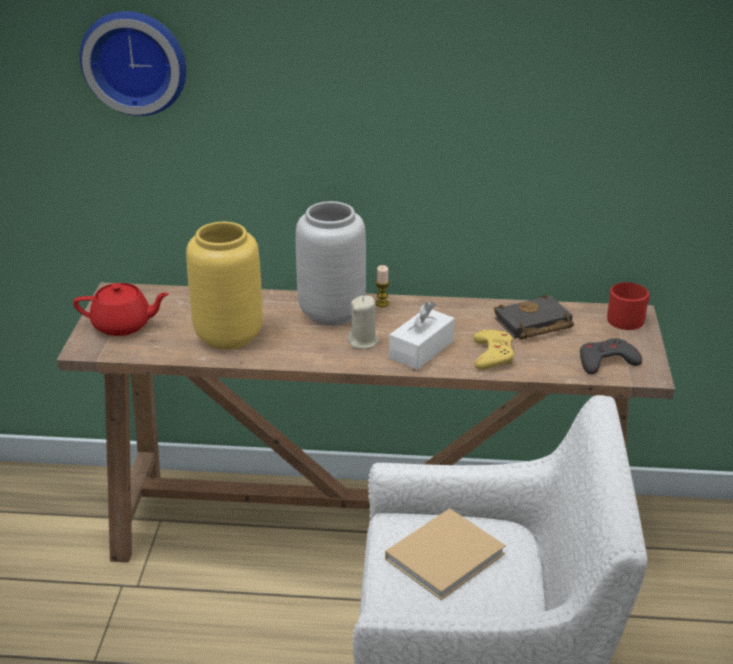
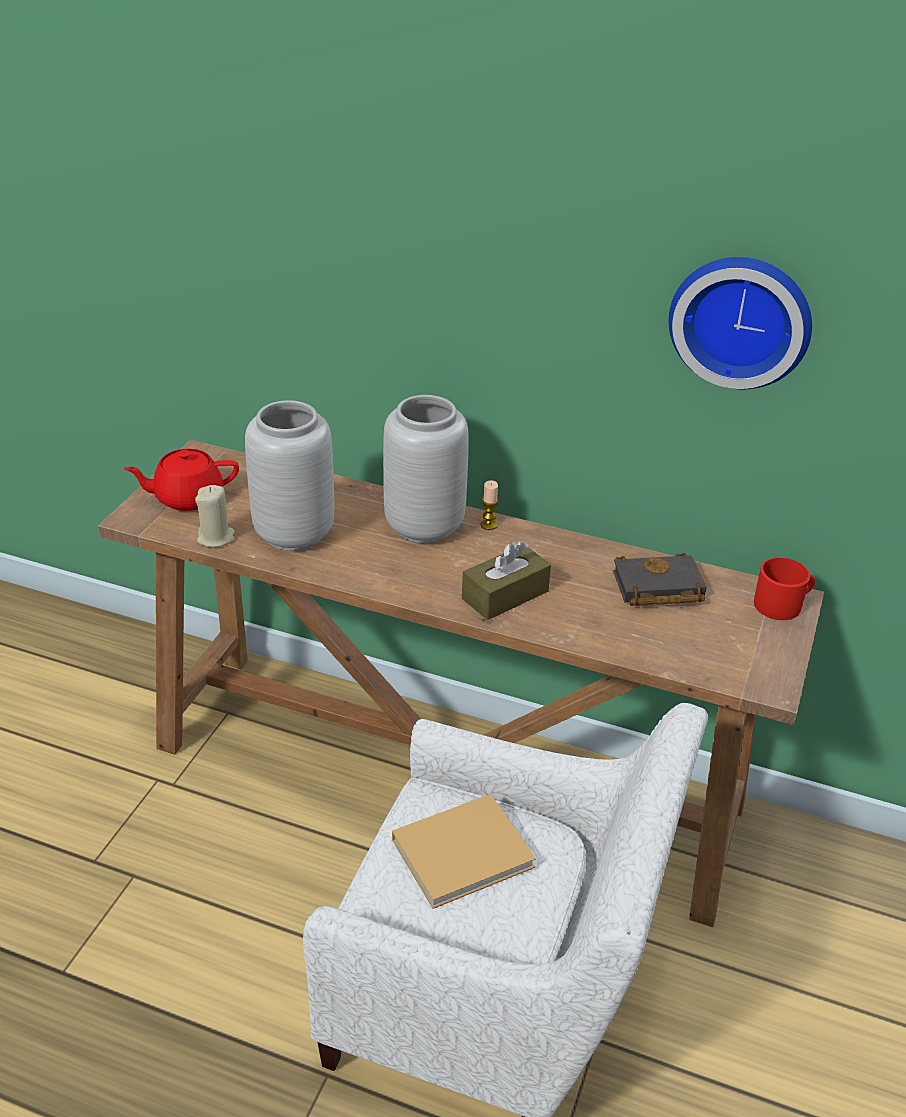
camera: 15 degrees right, 5 degrees up
red teapot [73,283,169,336] -> red teapot turned 150 degrees clockwise [124,449,239,511]
wall clock [80,11,186,116] -> wall clock moved to [669,257,812,389]
yellow vase [186,222,263,350] -> grey vase [245,400,334,551]
beige candle [348,296,380,349] -> beige candle moved to [195,485,235,548]
white tissue box [389,301,454,370] -> brown tissue box [462,540,551,620]
yellow game controller [473,330,514,370] -> none
grey game controller [580,338,642,374] -> none

